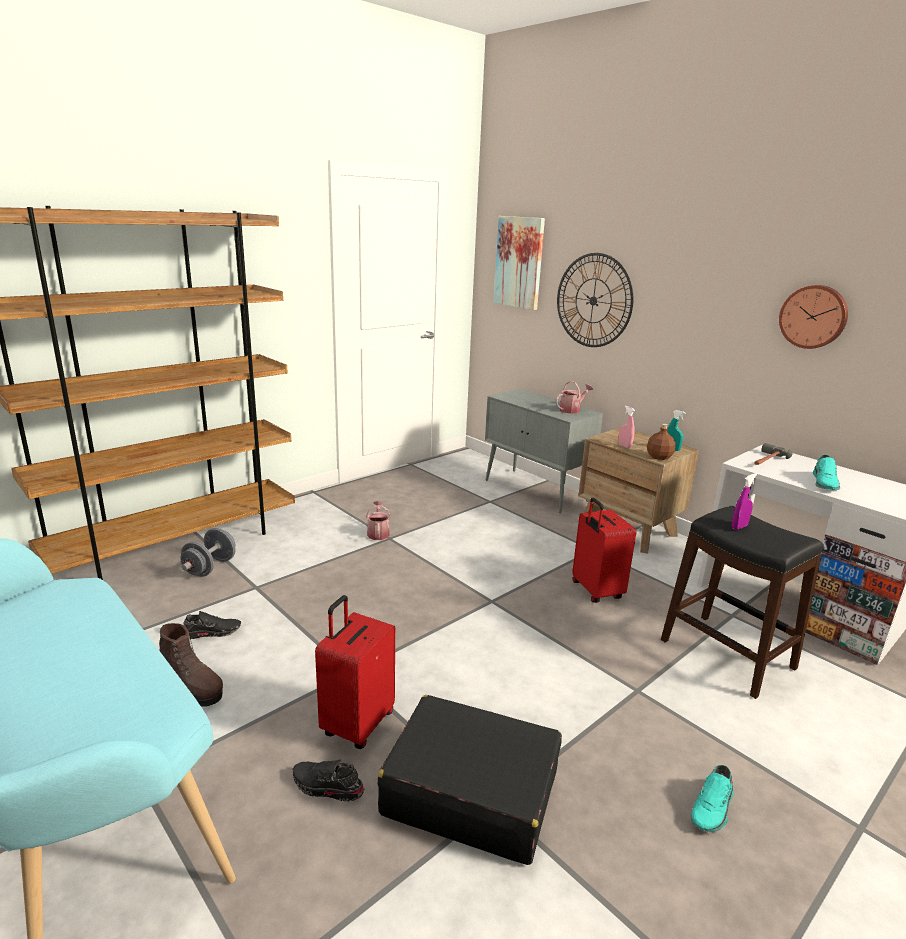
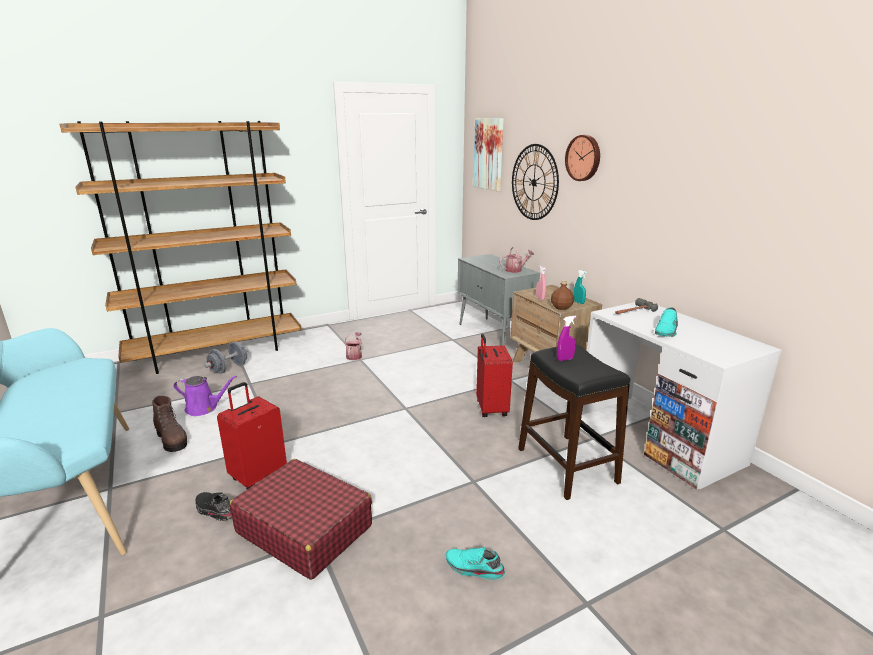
camera: 15 degrees right, 0 degrees up
black shoe [183,611,241,639] -> purple watering can [173,376,237,416]
black suitcase [378,695,562,865] -> red suitcase [230,459,372,580]
turquoise shoe [691,765,734,832] -> turquoise shoe turned 60 degrees clockwise [445,547,505,580]
wall clock [779,285,848,349] -> wall clock moved to [565,135,600,181]

